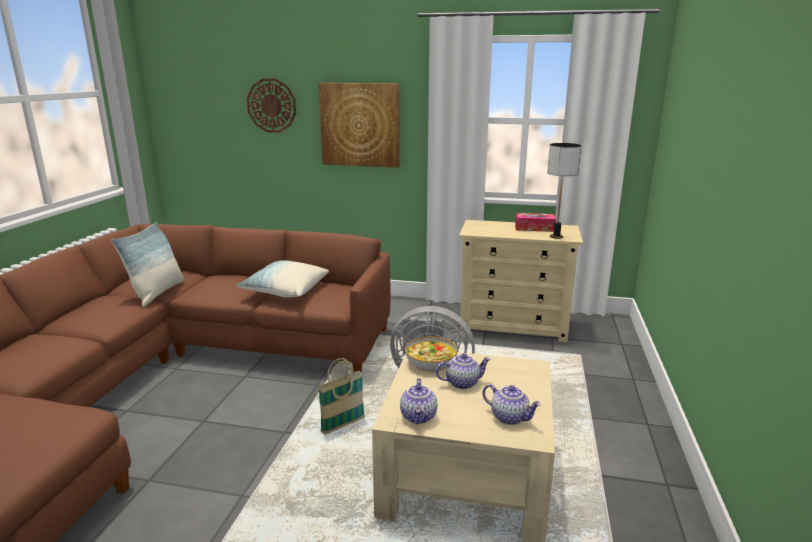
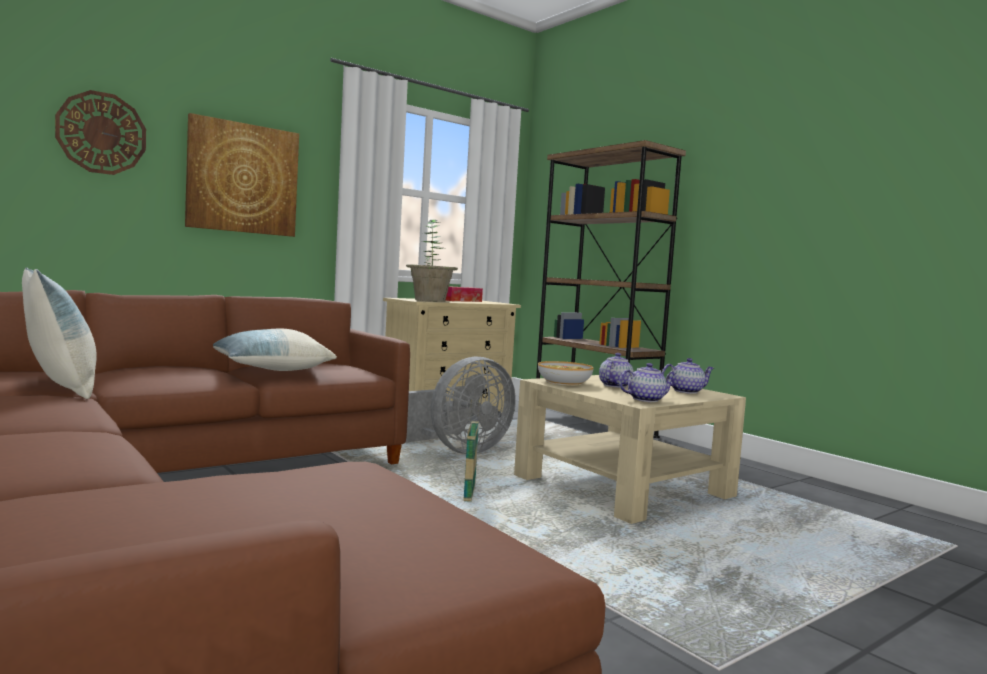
camera: 50 degrees left, 15 degrees down
teapot [400,378,437,424] -> teapot turned 60 degrees counterclockwise [619,363,676,402]
table lamp [547,143,581,239] -> none
none -> potted plant [406,220,458,302]
none -> brown bookcase [536,140,686,438]

